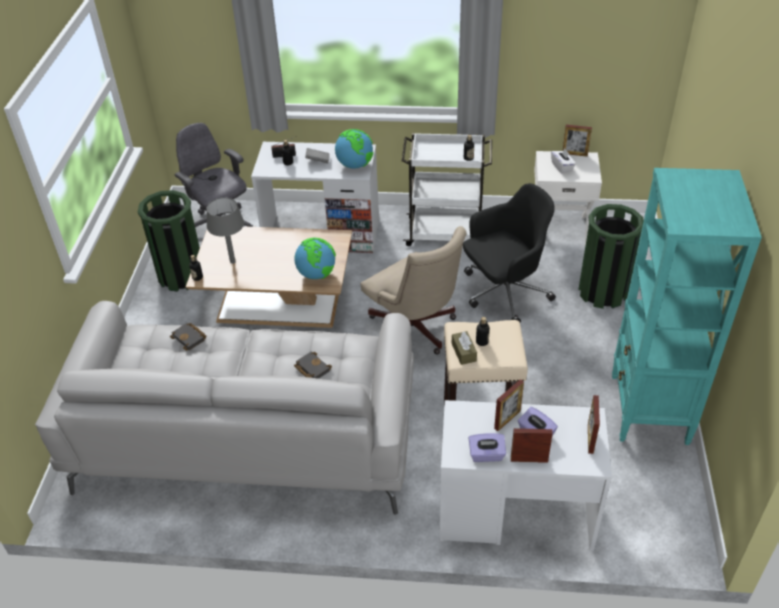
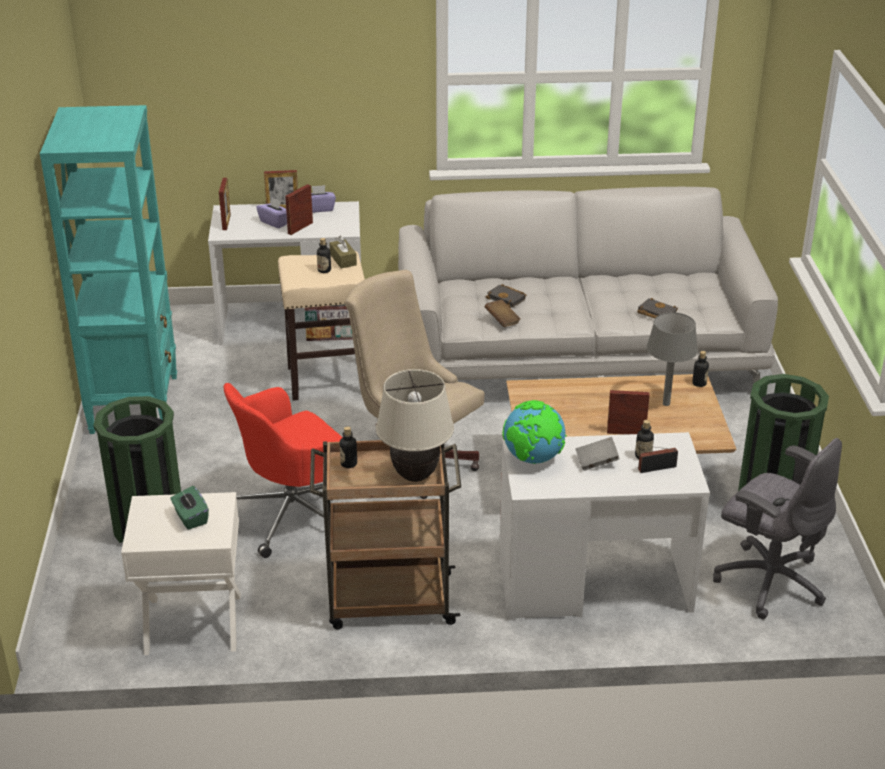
camera: 170 degrees right, 10 degrees down
globe [294,238,336,279] -> none
white cart [402,133,492,246] -> brown cart [310,440,461,629]
black office chair [463,183,556,323] -> red office chair [224,383,343,558]
white tissue box [551,148,576,173] -> green tissue box [170,486,209,530]
picture frame [563,125,592,157] -> picture frame moved to [607,390,650,435]
none -> beige table lamp [376,369,454,482]
none -> brown book [485,299,520,327]

